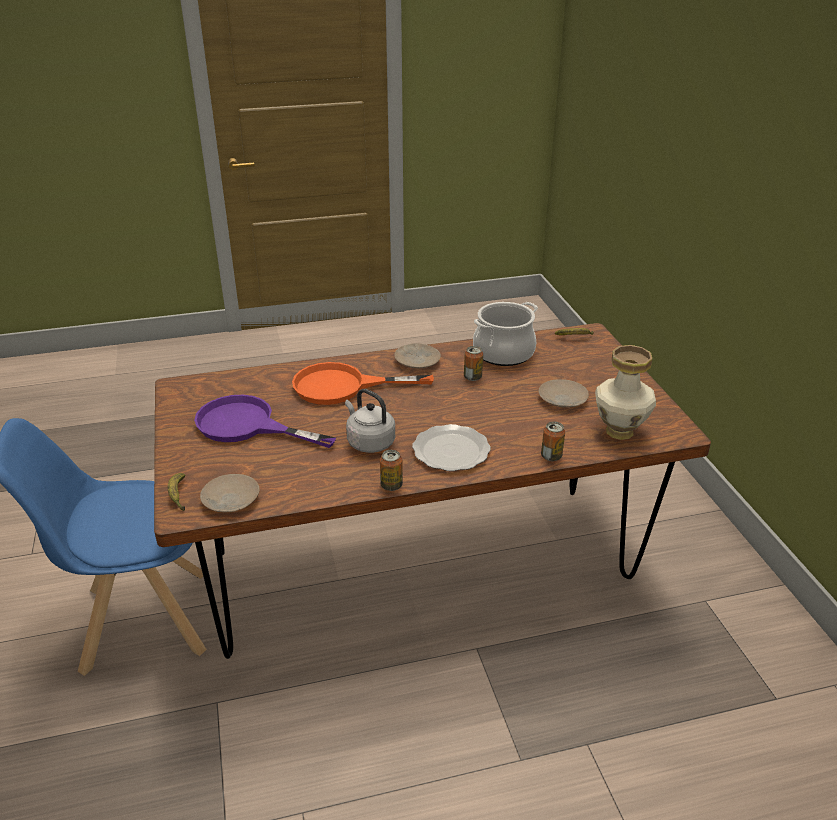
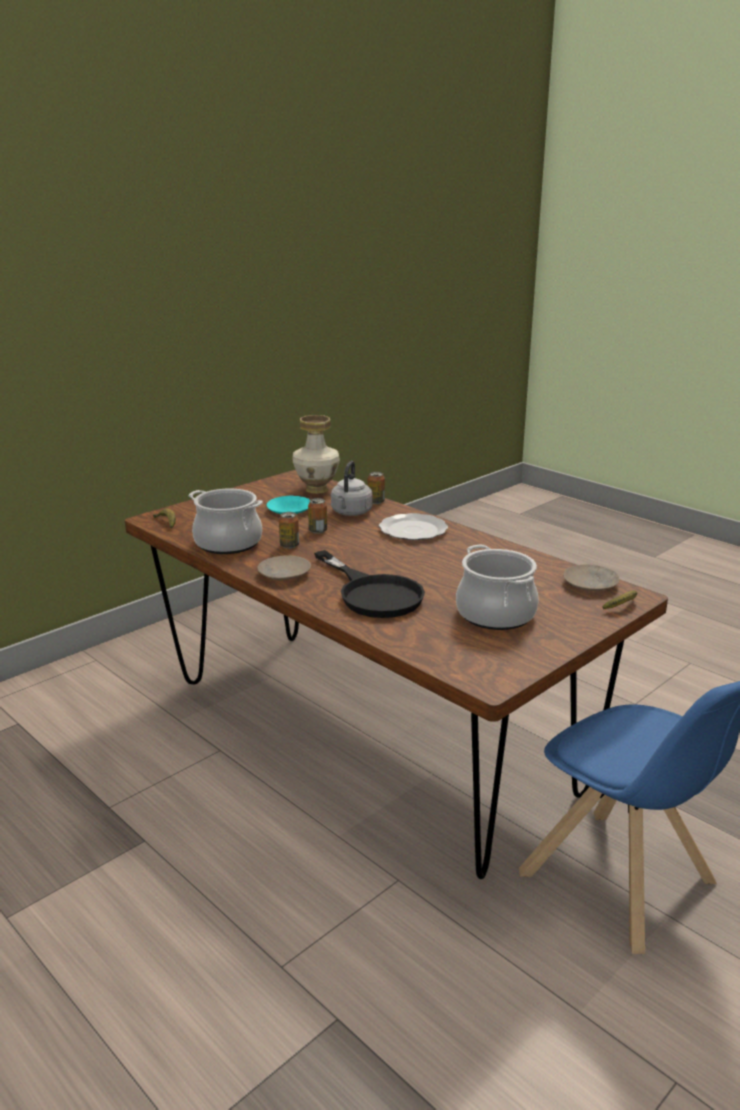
camera: 120 degrees left, 10 degrees down
purple frying pan [194,395,336,448] -> cooking pot [456,545,539,630]
orange frying pan [292,362,434,405] -> black frying pan [314,550,425,618]
grey kettle [345,389,395,453] -> grey kettle moved to [331,461,373,516]
can [380,450,403,491] -> can moved to [308,498,327,534]
beige plate [539,379,589,408] -> turquoise plate [267,496,310,514]

